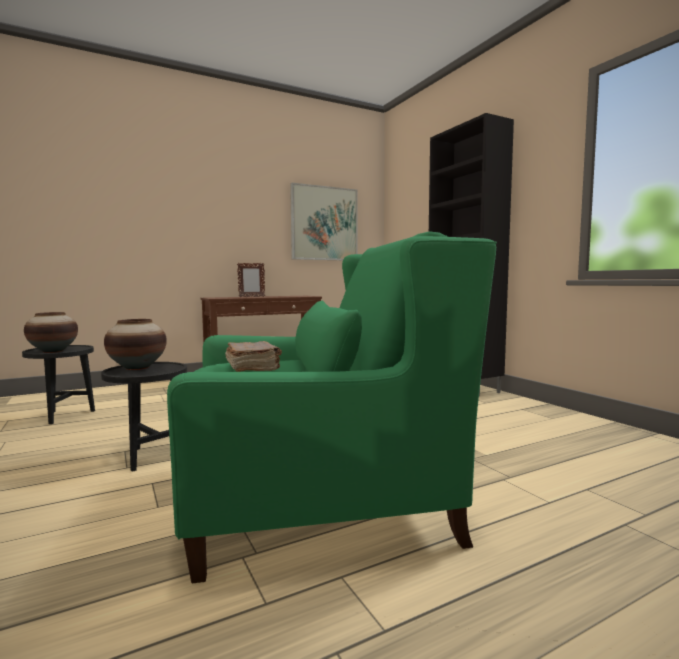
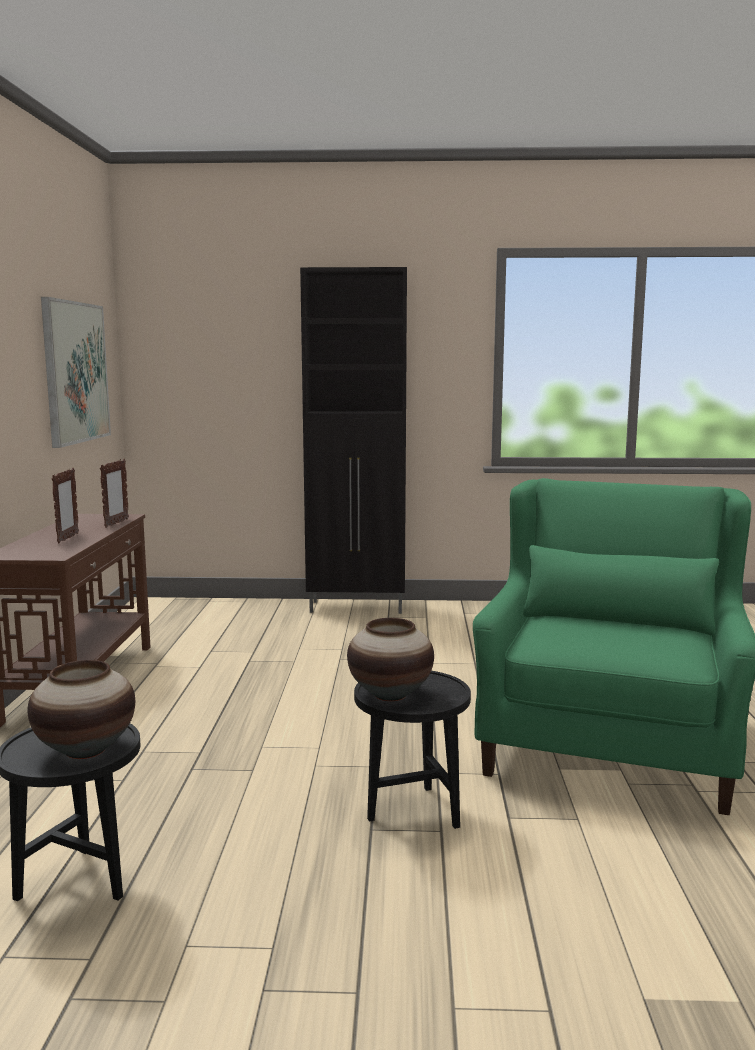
camera: 60 degrees left, 5 degrees up
brown book [225,341,282,372] -> none
none -> picture frame [100,459,129,528]

